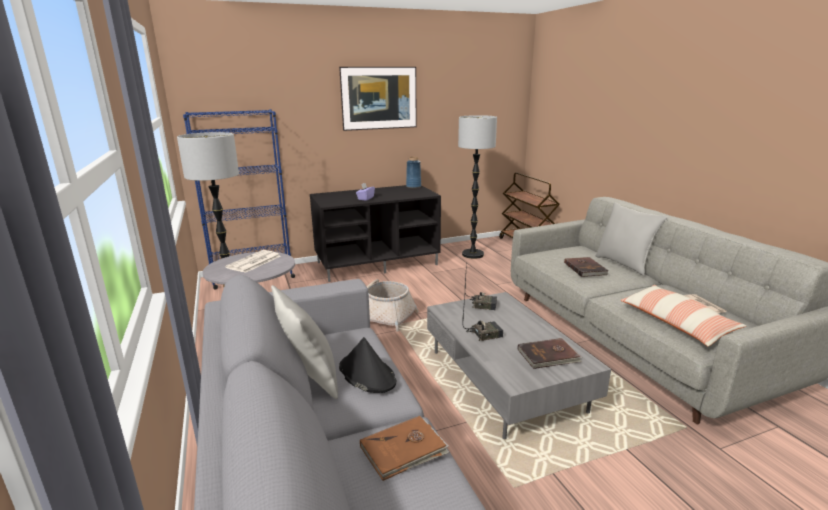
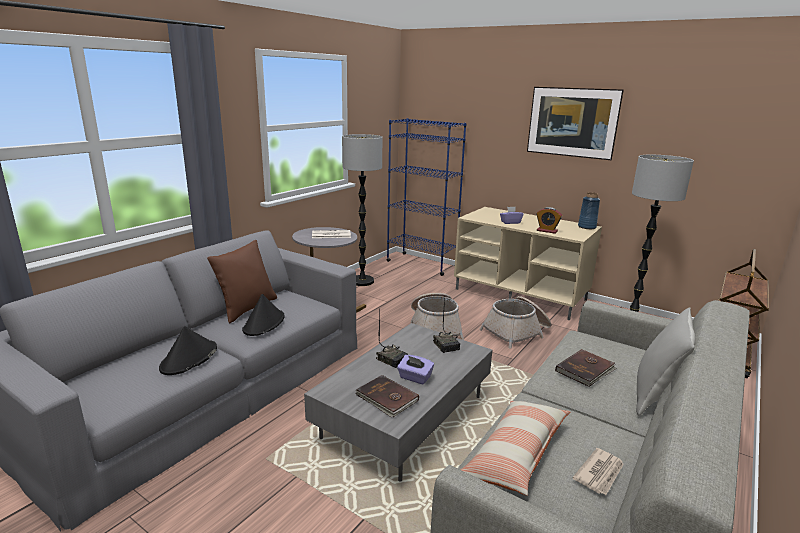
camera: 55 degrees right, 0 degrees up
grey pillow [271,285,338,399] -> brown pillow [207,240,277,324]
black tv stand [310,185,441,282] -> beige tv stand [454,207,602,321]
brown book [360,416,449,481] -> black hat [159,326,217,375]
none -> purple tissue box [397,355,434,385]
none -> basket [479,296,551,349]
none -> alarm clock [537,207,562,234]

